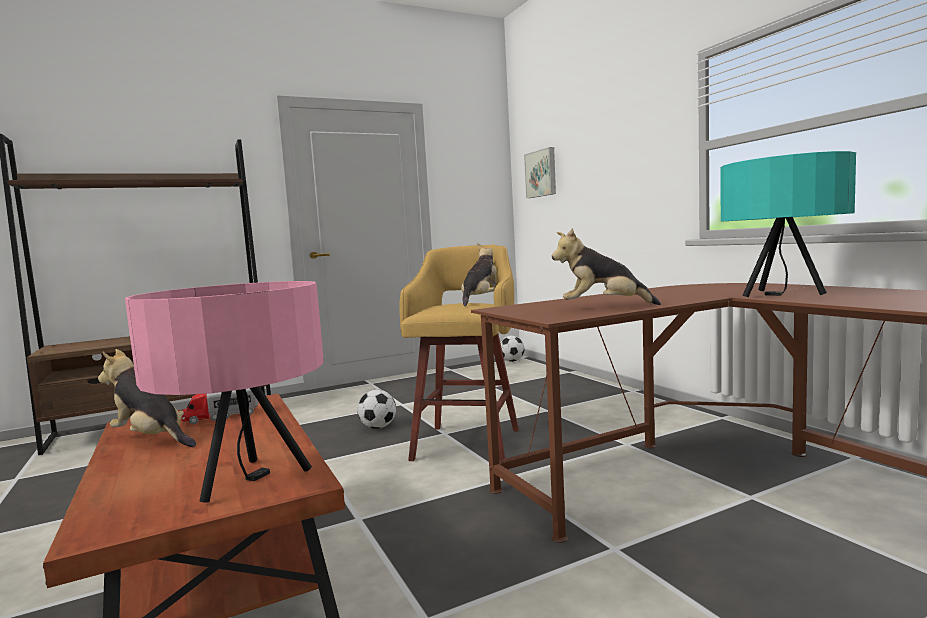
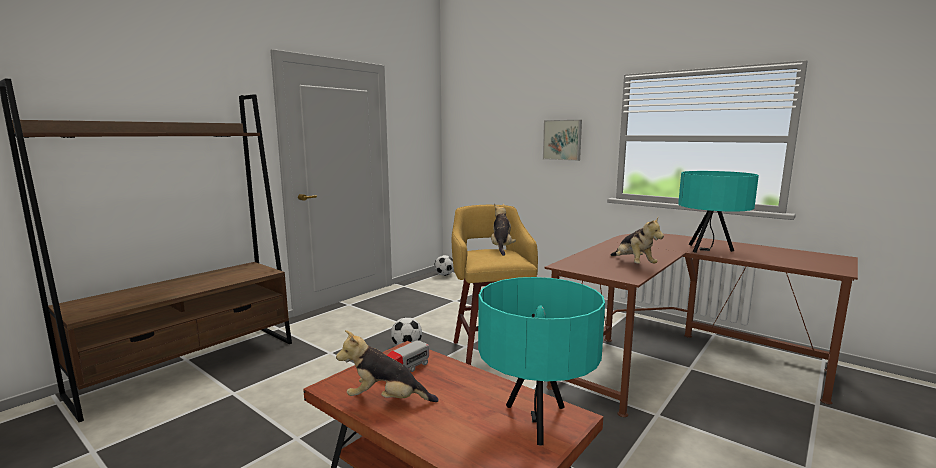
camera: 25 degrees left, 5 degrees up
pink table lamp [125,281,324,502] -> turquoise table lamp [478,277,605,446]
picture [524,147,556,198] -> picture moved to [543,120,582,161]
plush toy [552,228,661,305] -> plush toy turned 90 degrees counterclockwise [611,217,664,264]

